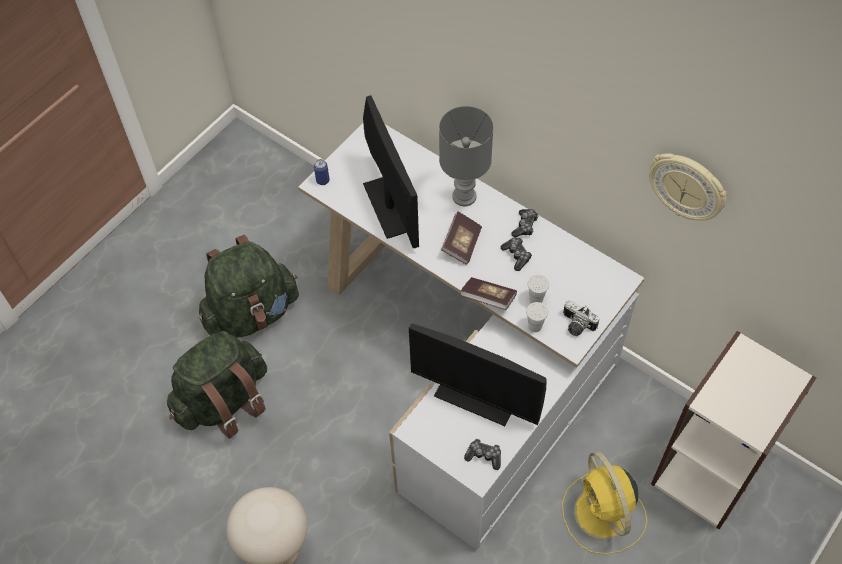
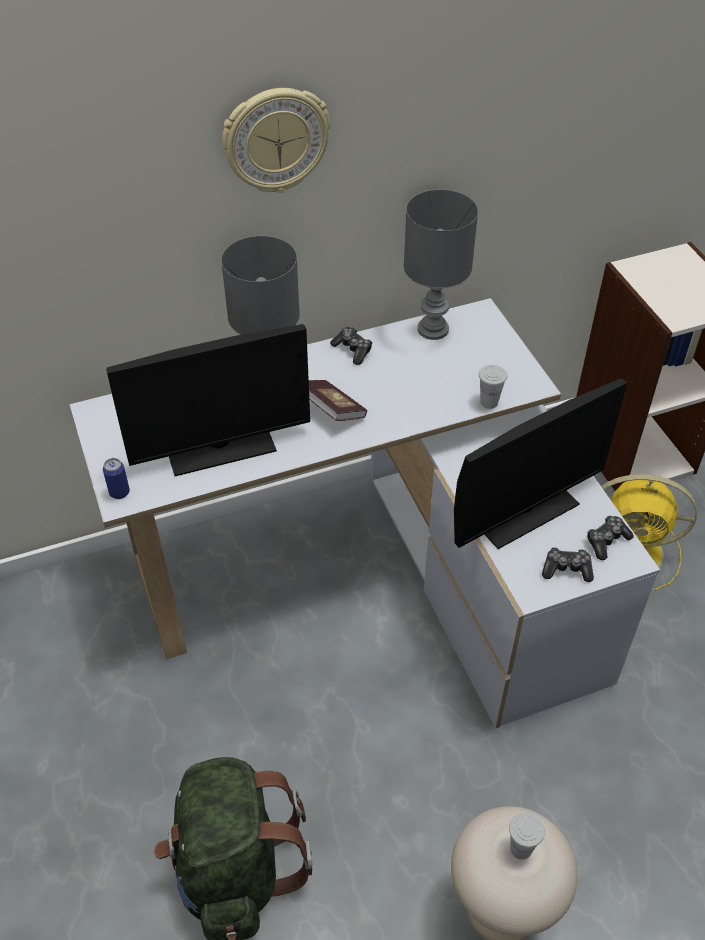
camera: 60 degrees left, 10 degrees down
green backpack [199,235,299,338] -> none
monitor [363,95,419,248] -> monitor turned 150 degrees clockwise [106,324,310,476]
book [461,277,517,310] -> none
game controller [501,237,532,271] -> game controller moved to [542,547,594,582]
white cup [528,275,549,303] -> white cup moved to [509,813,545,860]
camera [563,300,600,336] -> none
wall clock [649,153,727,221] -> wall clock moved to [222,88,330,193]
none -> grey table lamp [404,189,478,340]

